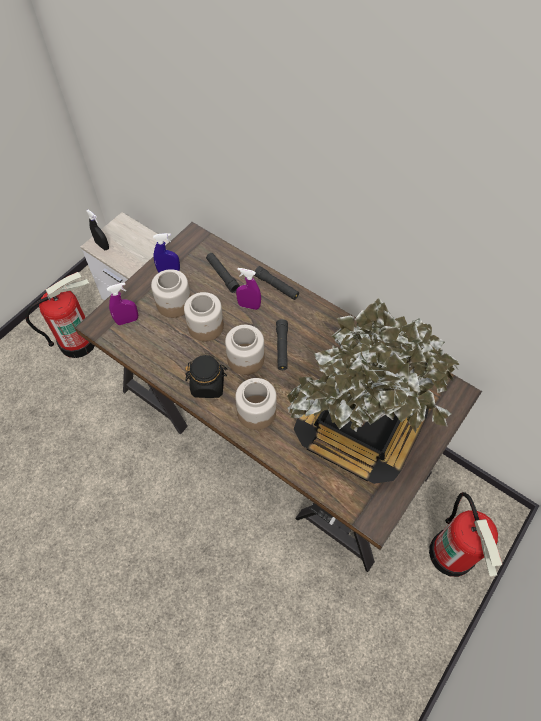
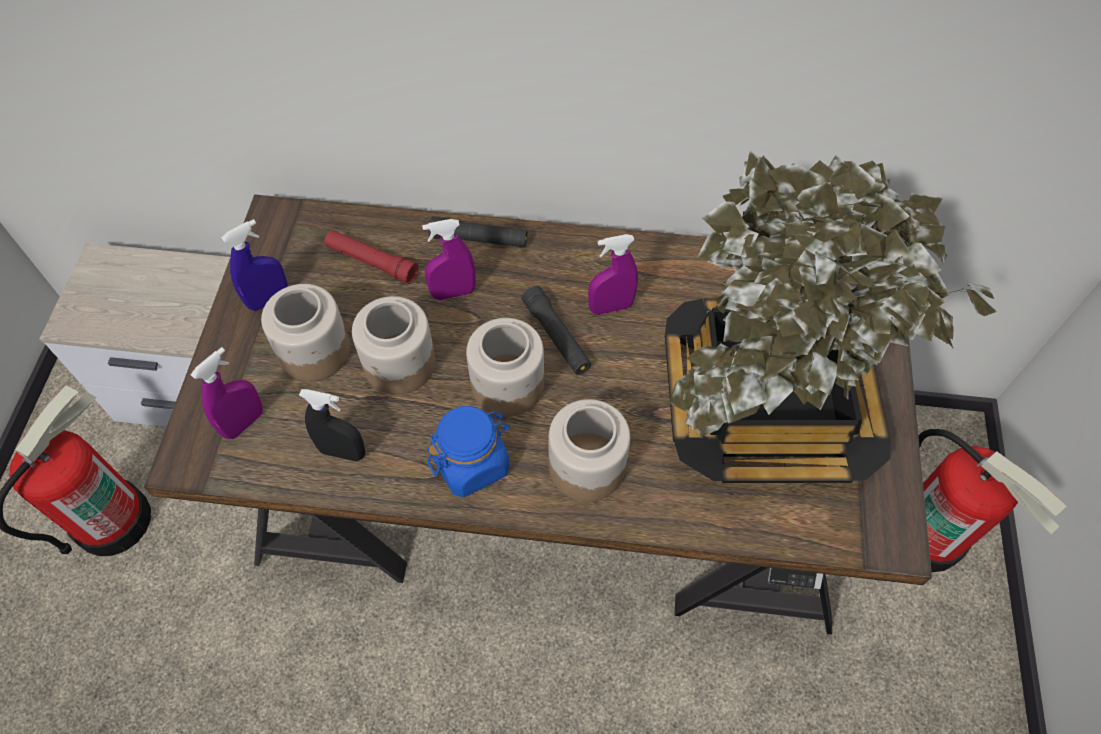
camera: 30 degrees left, 0 degrees up
black spray bottle [86,210,109,250] -> black spray bottle moved to [299,389,366,461]
black jar [185,355,227,398] -> blue jar [427,406,510,497]
black flashlight [206,253,240,293] -> red flashlight [324,230,418,284]
none -> purple spray bottle [588,234,638,315]

